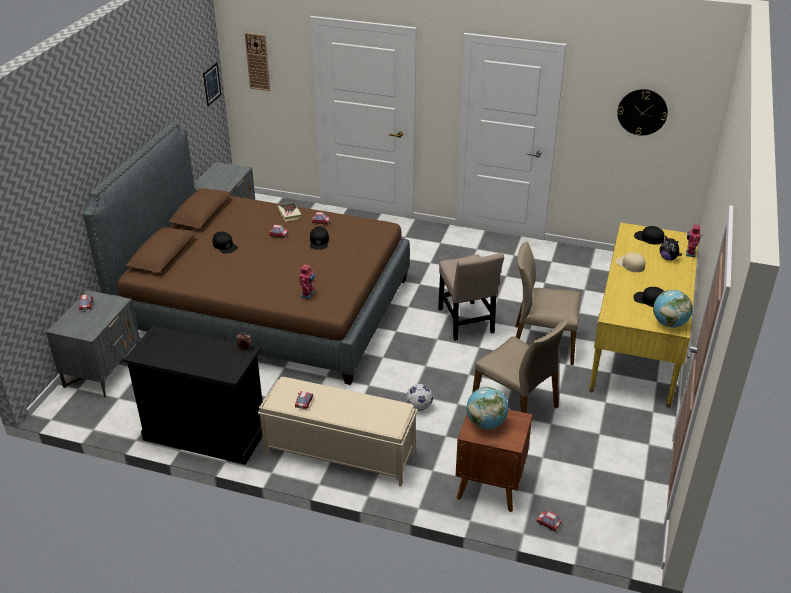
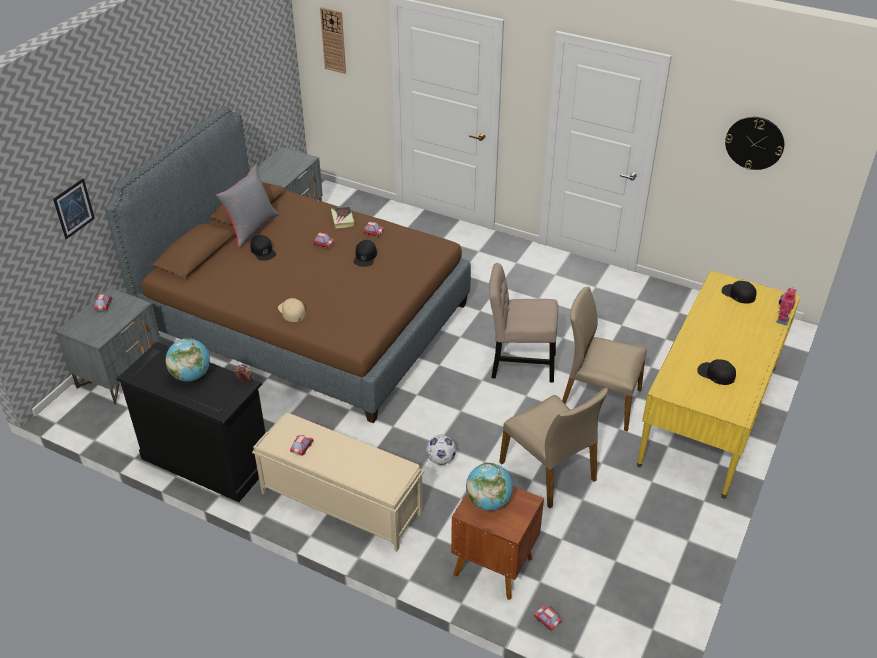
camera: 10 degrees right, 5 degrees up
picture [203,62,221,107] -> picture moved to [53,178,95,239]
toy robot [299,264,315,299] -> none
beige chair [438,253,504,341] -> beige chair turned 105 degrees clockwise [489,263,558,383]
beige cap [615,252,645,272] -> beige cap moved to [278,298,306,322]
globe [653,290,693,327] -> globe moved to [166,338,210,382]
plush toy [660,236,683,260] -> none
none -> grey pillow [216,164,279,248]

